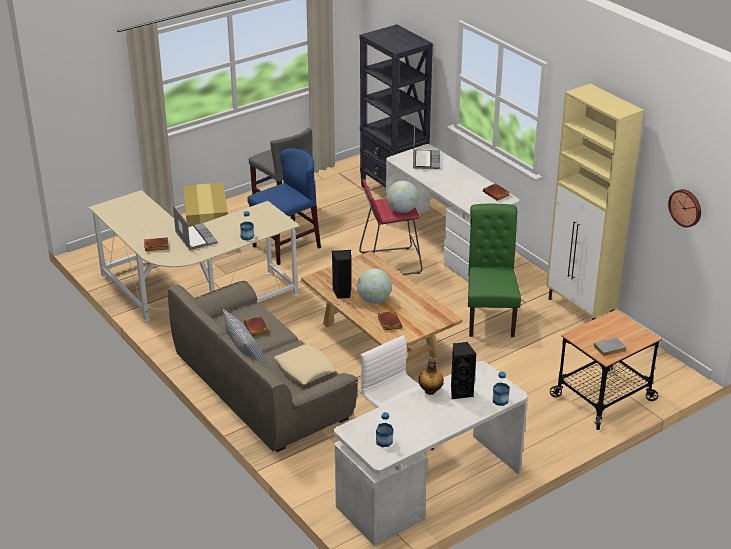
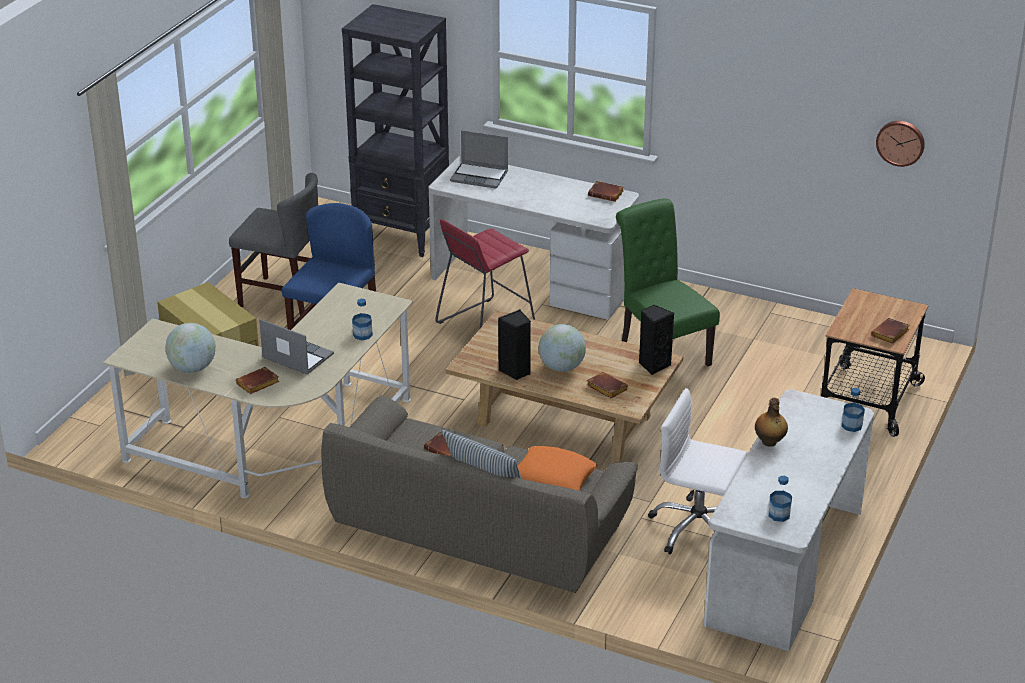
camera: 30 degrees left, 0 degrees up
beige pillow [274,344,335,384] -> orange pillow [518,446,598,491]
globe [386,181,419,213] -> globe moved to [165,323,216,373]
laptop [413,126,440,169] -> laptop turned 135 degrees clockwise [450,130,508,189]
black speaker [451,342,476,399] -> black speaker moved to [639,304,674,375]
beige cabinet [547,84,644,320] -> none
grey book [594,338,627,357] -> brown book [871,318,909,344]

